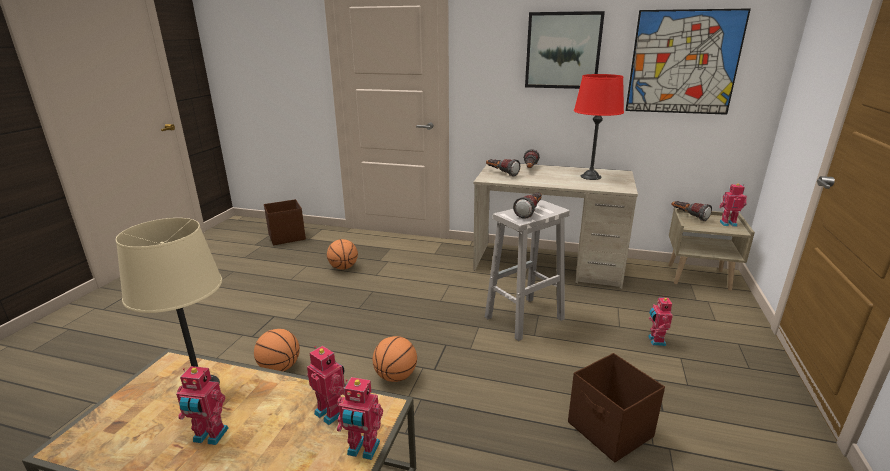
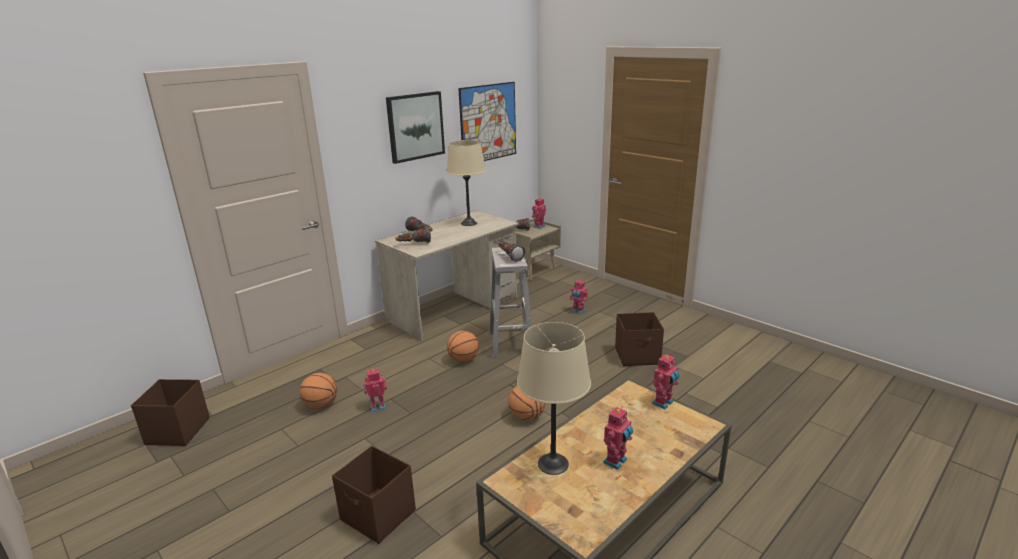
camera: 60 degrees left, 0 degrees up
basketball [254,329,300,371] -> basketball moved to [447,331,479,362]
toy robot [307,346,345,425] -> toy robot moved to [363,368,387,413]
red table lamp [574,74,624,180] -> beige table lamp [447,140,486,226]
none -> brown storage box [332,446,416,544]

